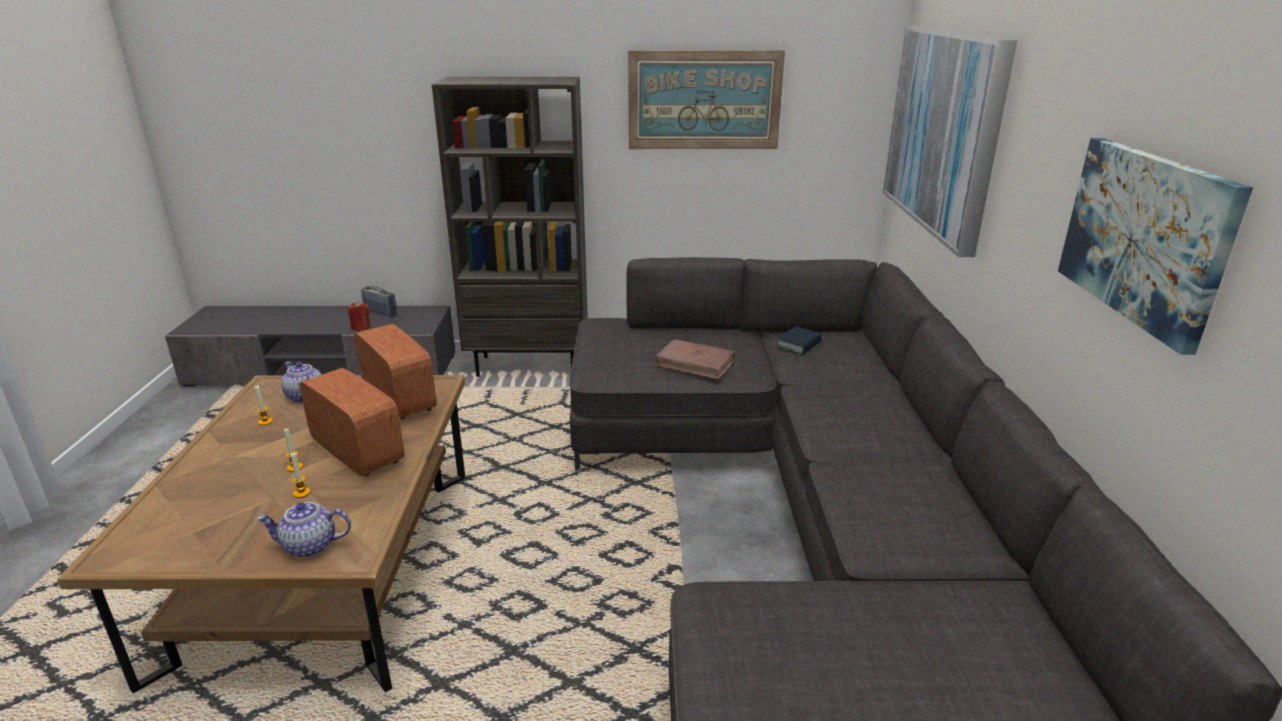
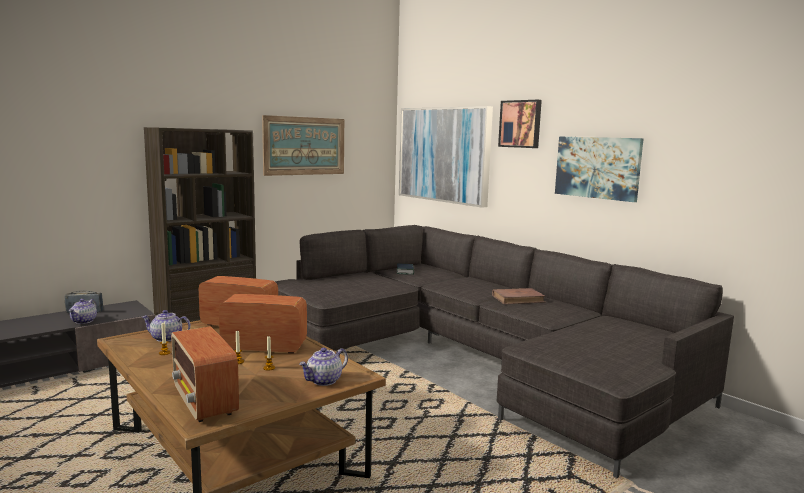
camera: 40 degrees left, 15 degrees down
red candle [348,301,371,331] -> teapot [69,299,97,324]
brown book [655,339,735,380] -> brown book moved to [492,288,545,304]
none -> radio [171,326,239,422]
none -> picture [498,100,542,148]

